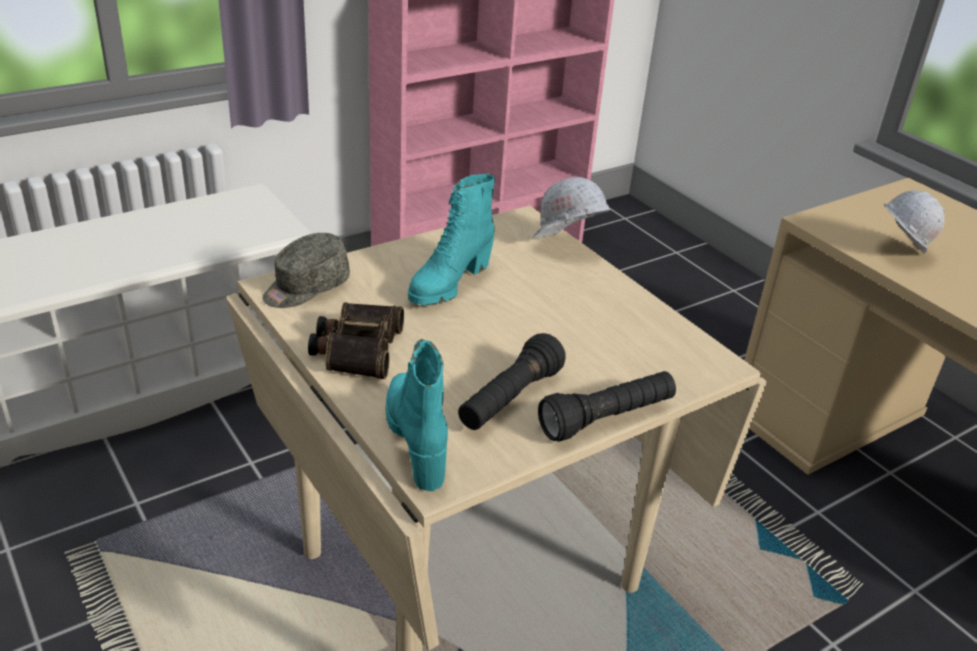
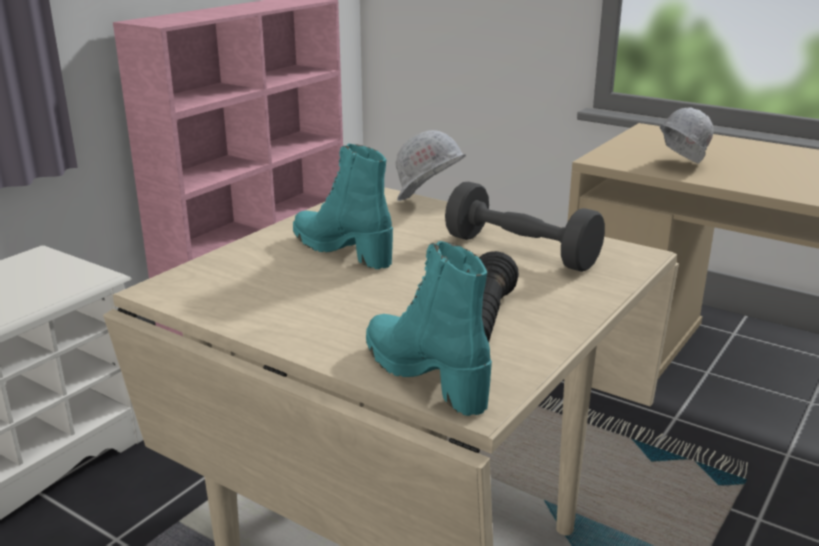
camera: 20 degrees left, 10 degrees down
grey cap [262,233,350,308] -> none
binoculars [308,302,404,379] -> none
turquoise boot [408,174,495,306] -> turquoise boot turned 120 degrees clockwise [293,144,393,269]
black flashlight [538,371,676,442] -> none
none -> grey dumbbell [445,182,605,272]

